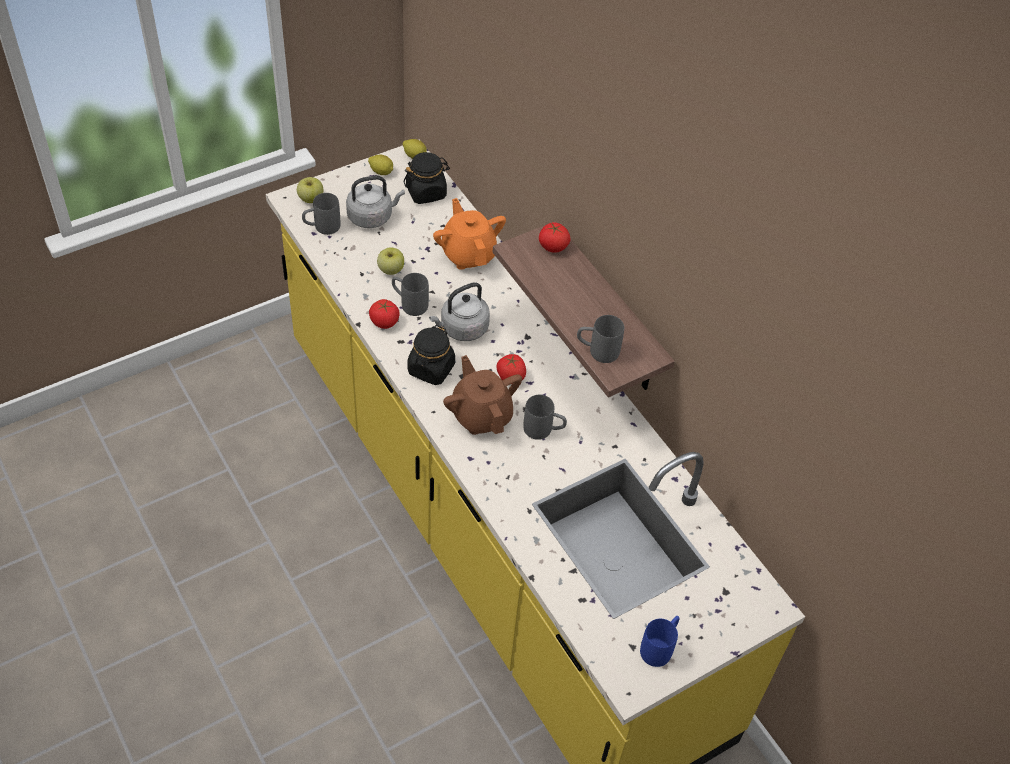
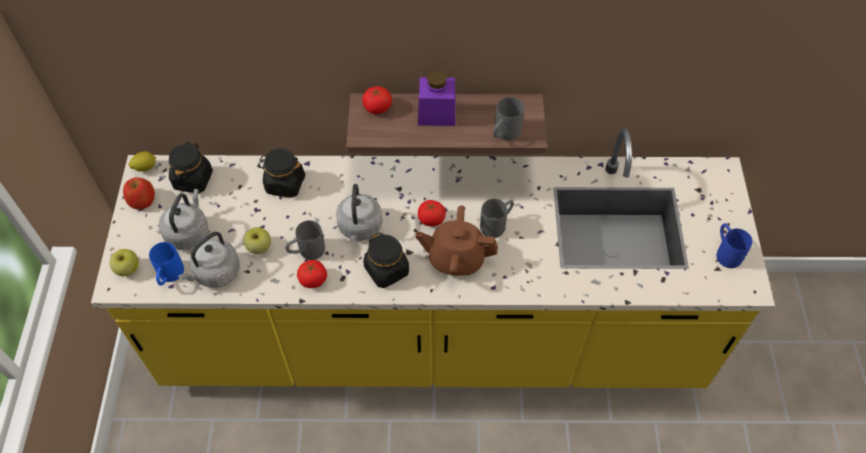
camera: 55 degrees left, 5 degrees up
grey mug [302,193,340,235] -> blue mug [149,242,184,286]
lemon [368,155,393,175] -> apple [123,177,155,209]
orange teapot [433,198,506,270] -> black jar [257,148,306,198]
none -> grey kettle [178,232,240,288]
none -> purple jar [418,71,456,126]

